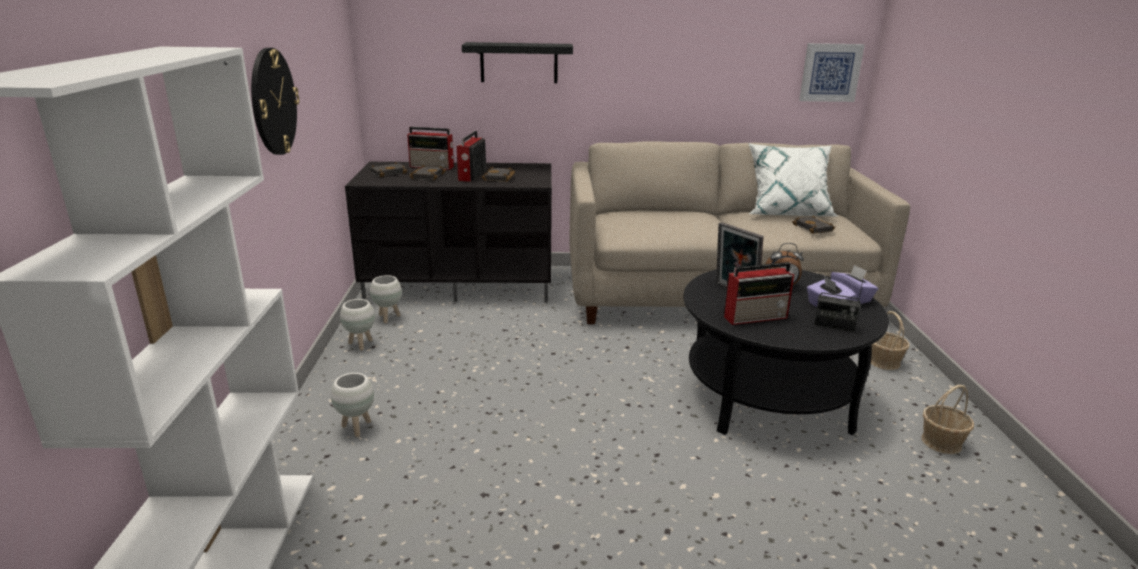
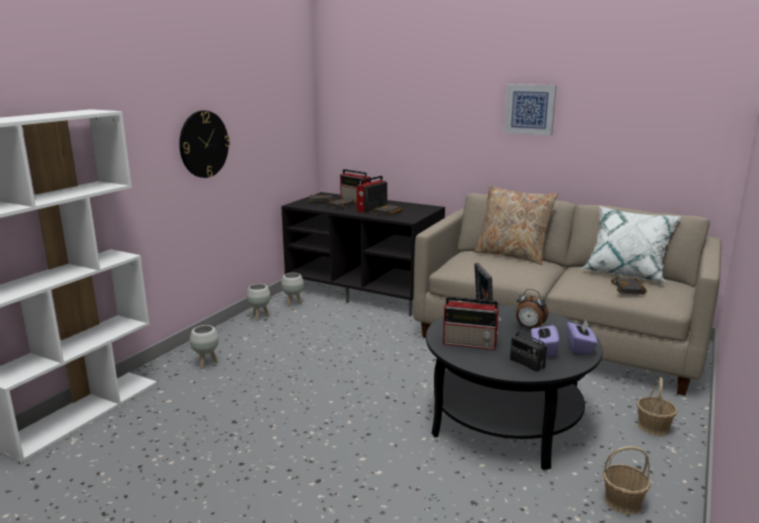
camera: 30 degrees right, 5 degrees down
black shelf [462,42,573,83] -> none
picture [799,43,865,102] -> picture moved to [504,84,557,136]
none -> beige pillow [474,185,558,265]

